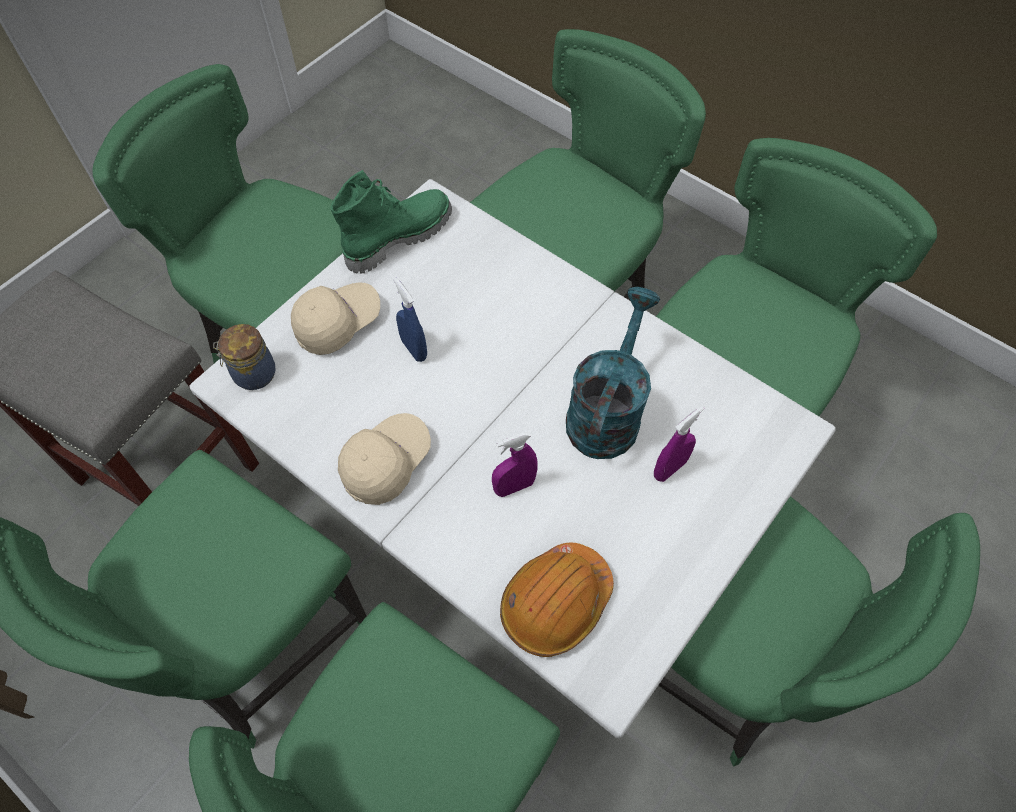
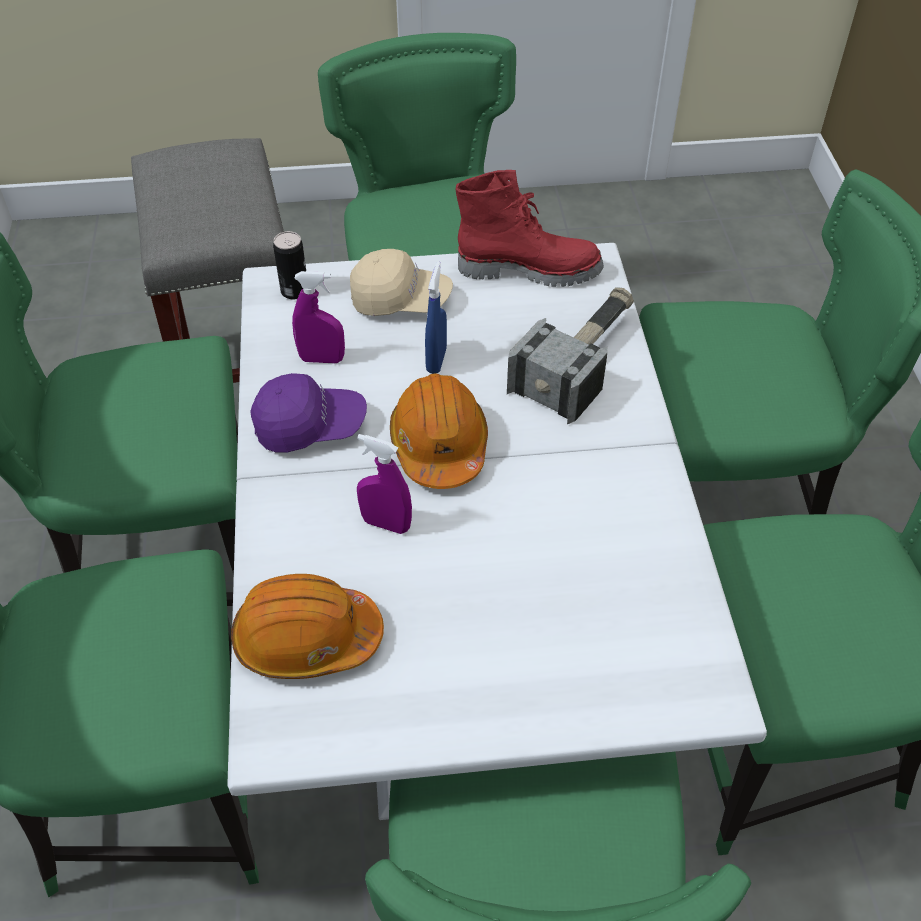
camera: 45 degrees right, 10 degrees down
jar [213,324,276,390] -> can [273,231,306,299]
green boot [330,170,452,274] -> red boot [455,170,604,287]
beige cap [338,413,431,505] -> purple cap [250,373,367,453]
turquoise watering can [566,287,660,459] -> none
purple spray bottle [654,406,704,482] -> purple spray bottle moved to [292,271,345,363]
none -> orange hard hat [390,374,488,489]
none -> hammer [507,287,634,424]

